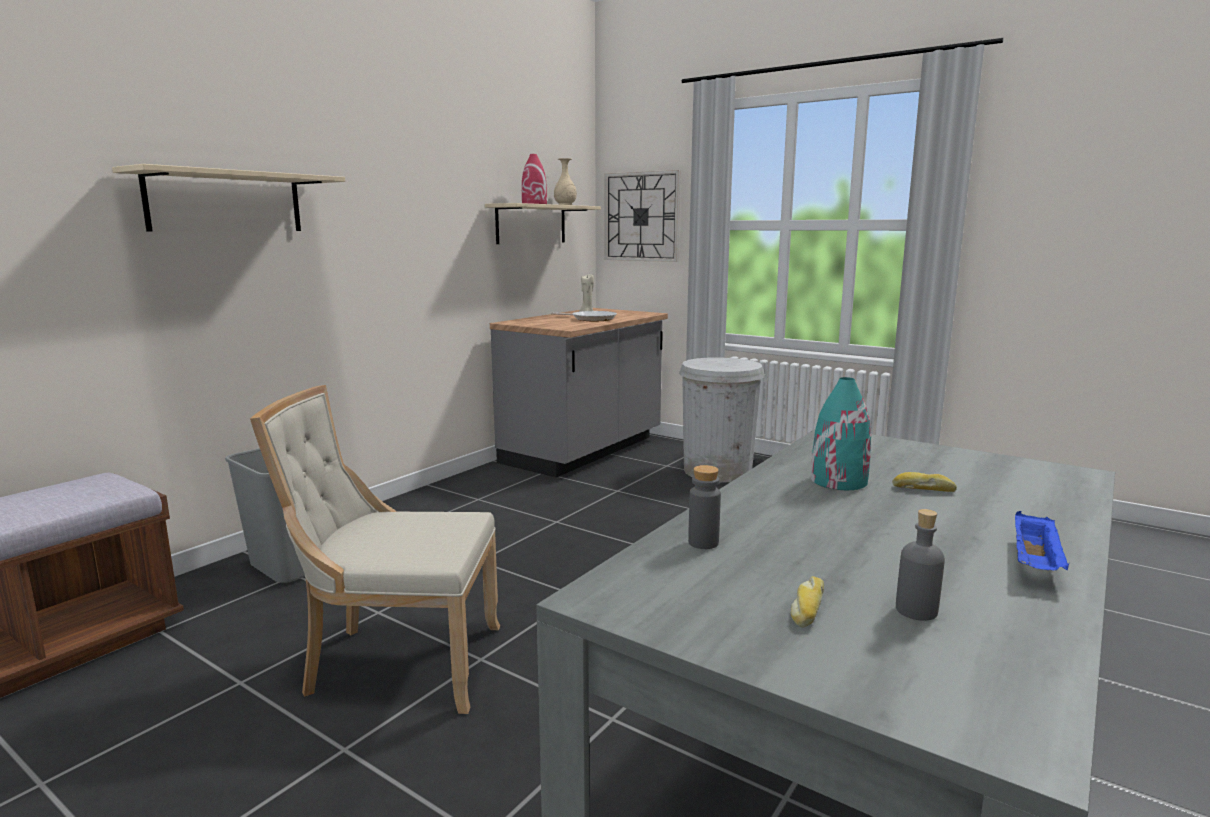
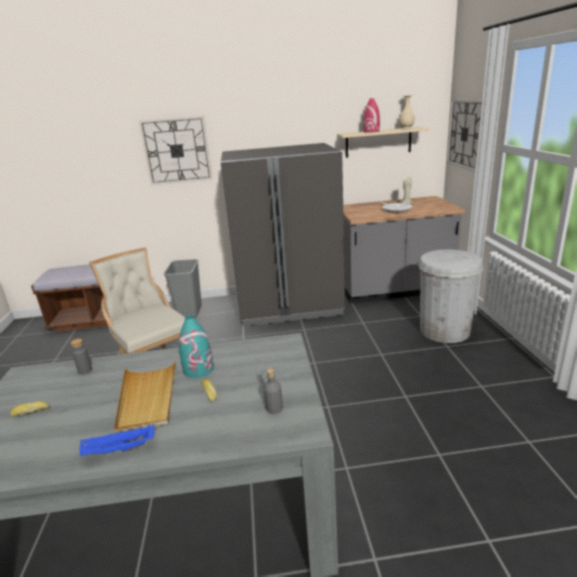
camera: 50 degrees right, 10 degrees up
beige shelf [112,164,345,232] -> wall clock [139,116,212,185]
grey bottle [896,509,945,621] -> grey bottle moved to [264,368,283,414]
none -> beige tray [114,360,176,433]
none -> grey fridge [221,143,345,327]

